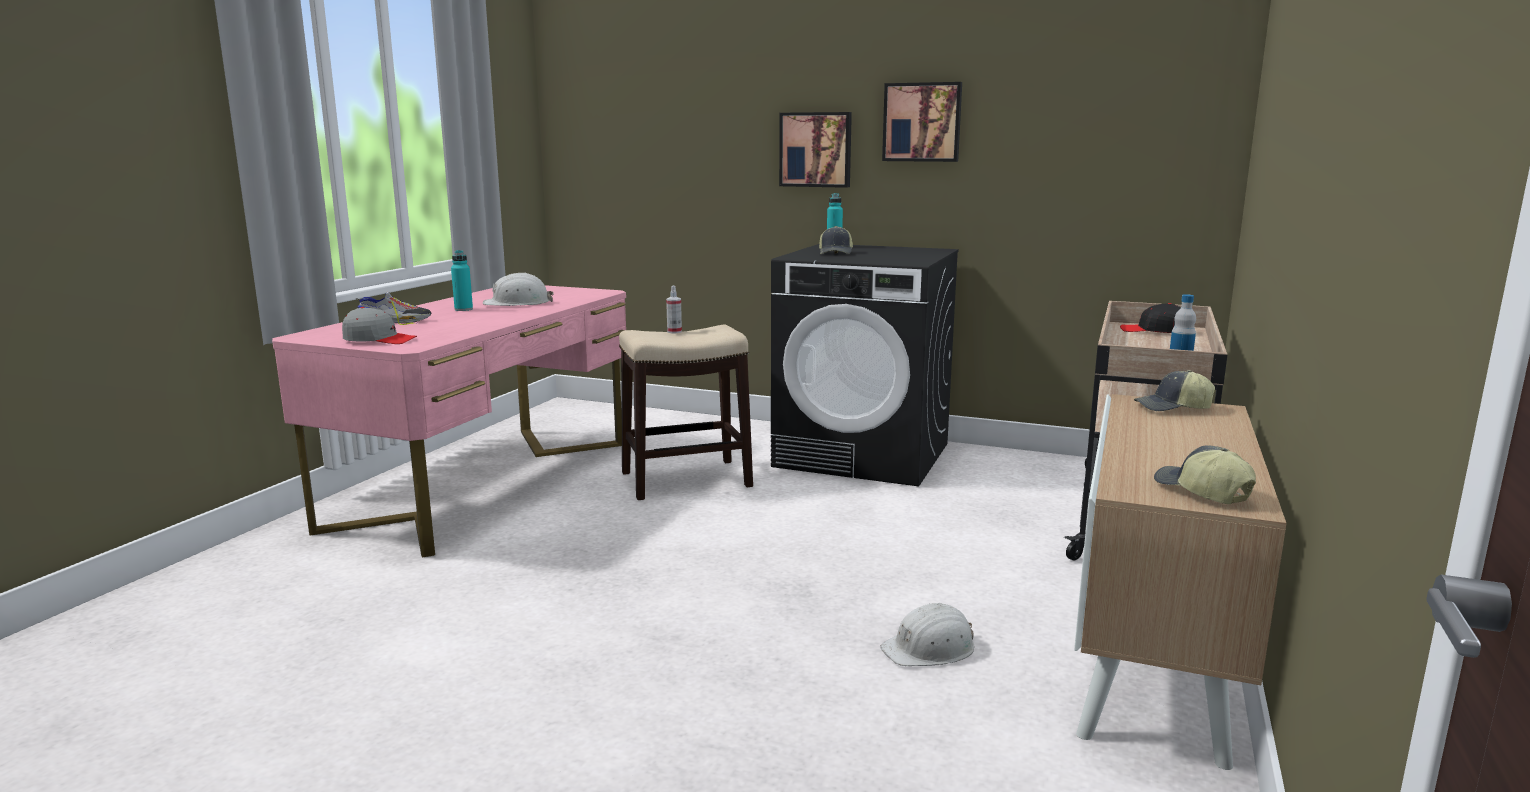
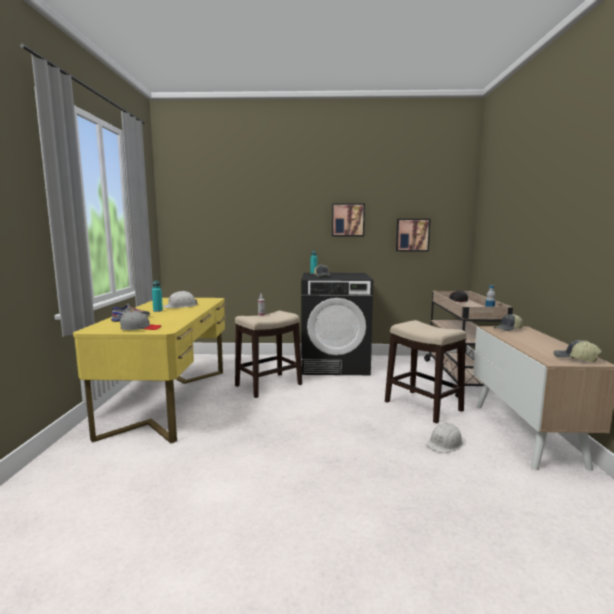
camera: 20 degrees left, 5 degrees down
pink desk [272,285,626,557] -> yellow desk [73,298,226,443]
picture [779,112,852,188] -> picture moved to [396,219,430,251]
none -> stool [385,320,467,424]

